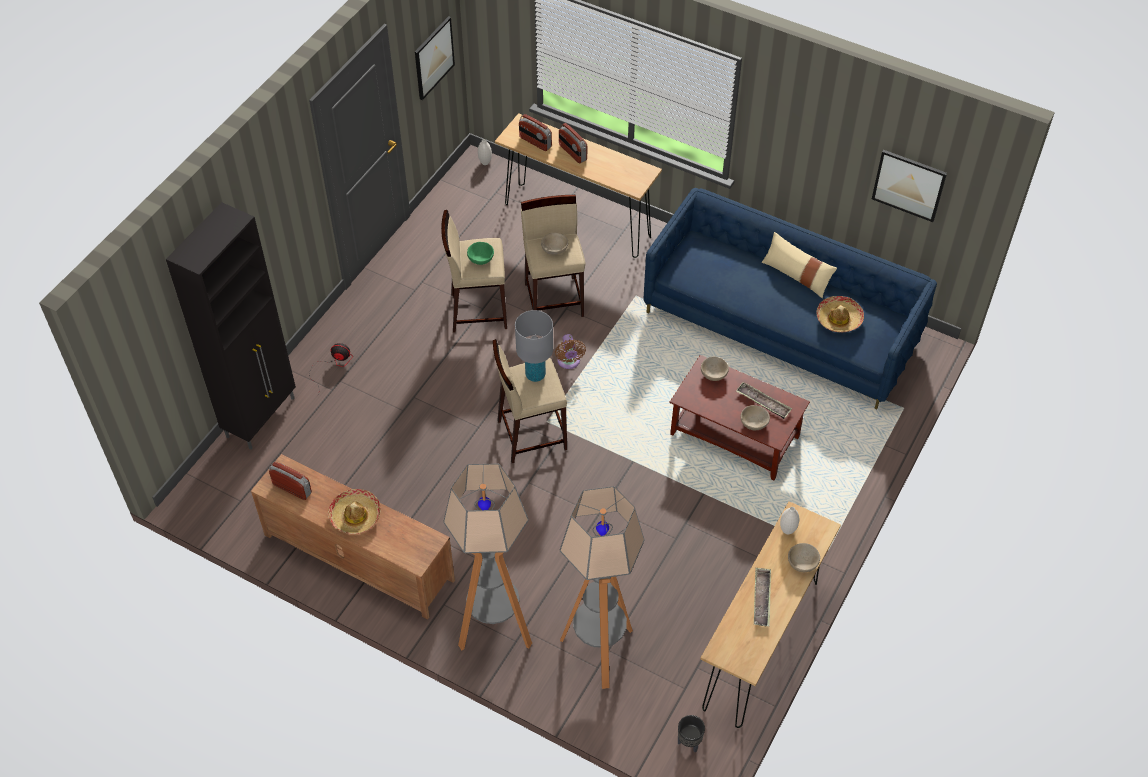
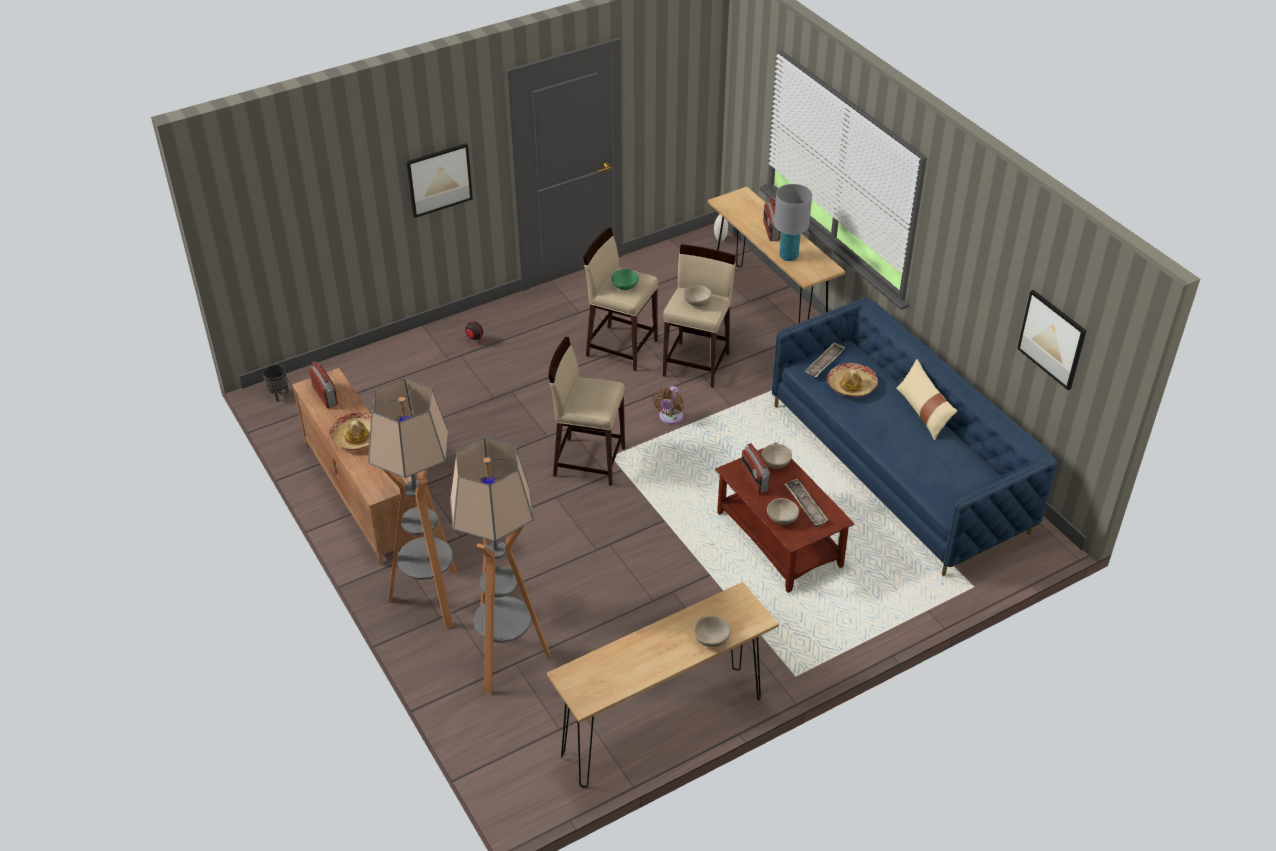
camera: 30 degrees right, 10 degrees down
black cabinet [166,202,296,450] -> none
picture [415,16,455,100] -> picture moved to [406,143,473,218]
grey table lamp [515,310,553,382] -> grey table lamp moved to [774,184,812,261]
radio [519,114,552,151] -> radio moved to [741,443,771,494]
black planter [678,715,705,752] -> black planter moved to [262,364,289,402]
tray [754,567,771,626] -> tray moved to [804,342,845,378]
white vase [780,507,799,535] -> none
hat [816,296,864,332] -> hat moved to [827,363,878,397]

